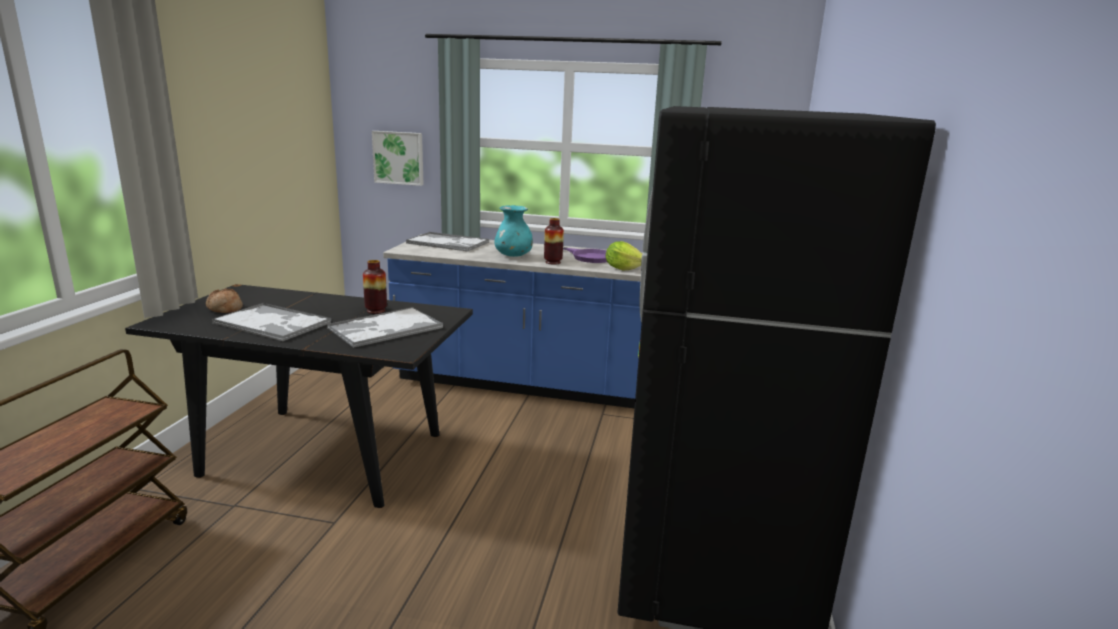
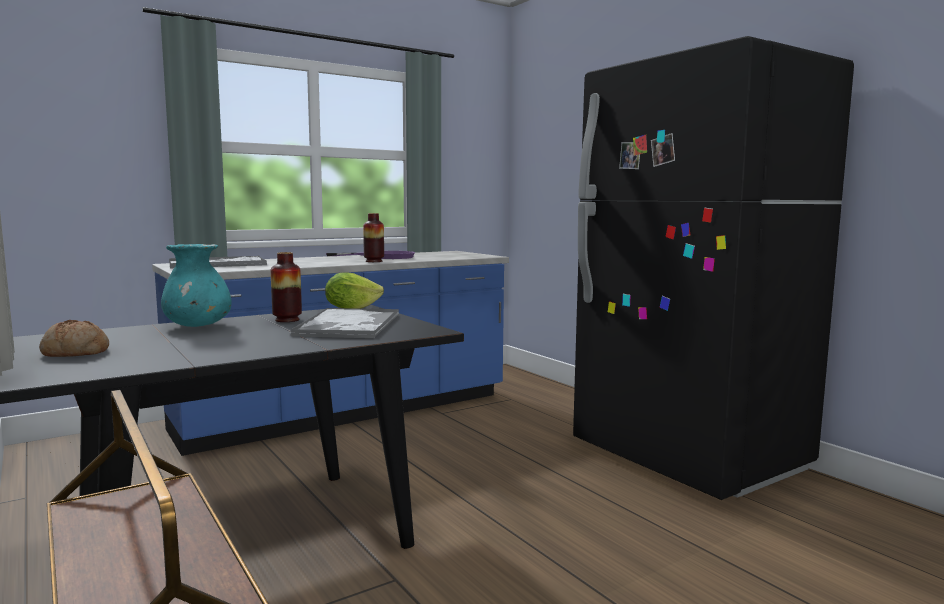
camera: 45 degrees left, 10 degrees down
tray [212,303,331,341] -> none
picture [372,131,424,186] -> none
turquoise vase [494,205,533,257] -> turquoise vase moved to [161,244,232,327]
lettuce [606,241,642,270] -> lettuce moved to [325,272,384,309]

